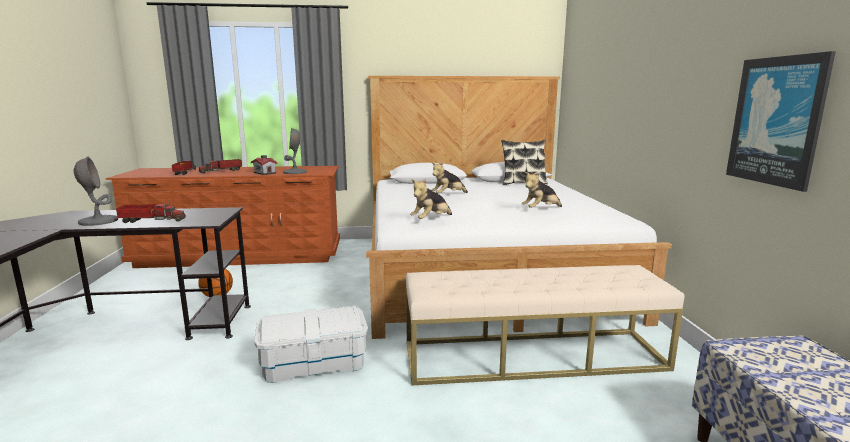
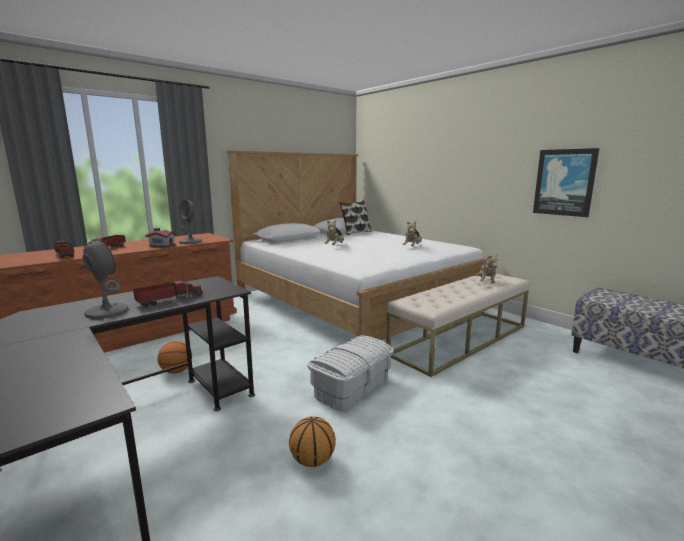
camera: 35 degrees left, 0 degrees up
plush toy [410,178,452,219] -> plush toy moved to [475,254,498,283]
none -> basketball [289,416,335,467]

